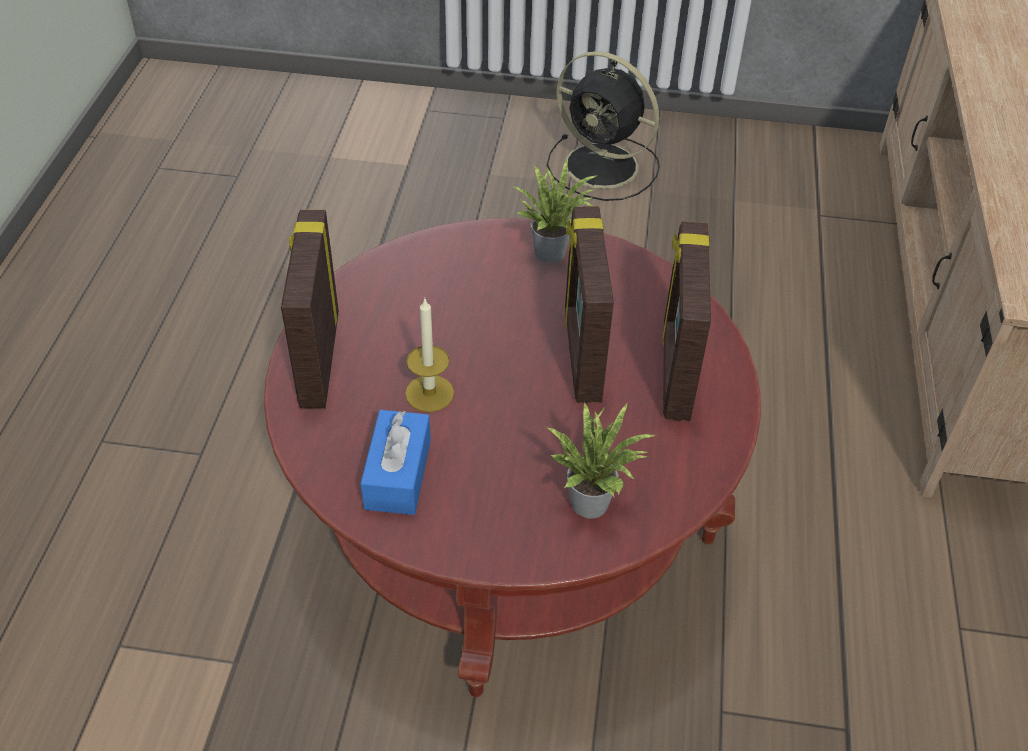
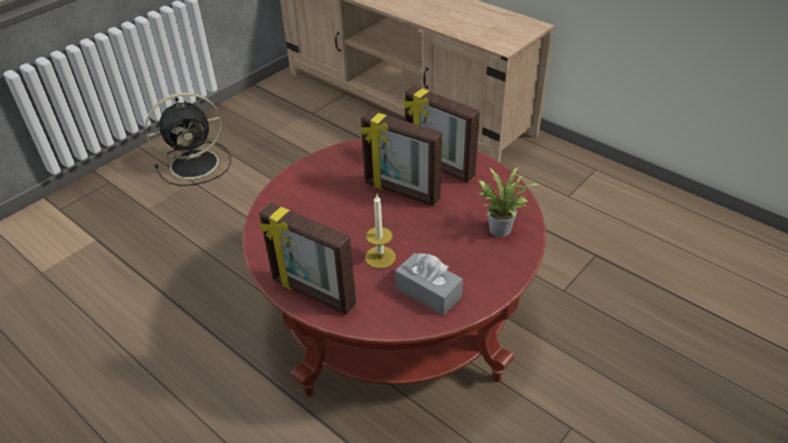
camera: 55 degrees left, 5 degrees down
blue tissue box [360,410,431,515] -> grey tissue box [395,253,463,316]
potted plant [511,160,598,263] -> none

